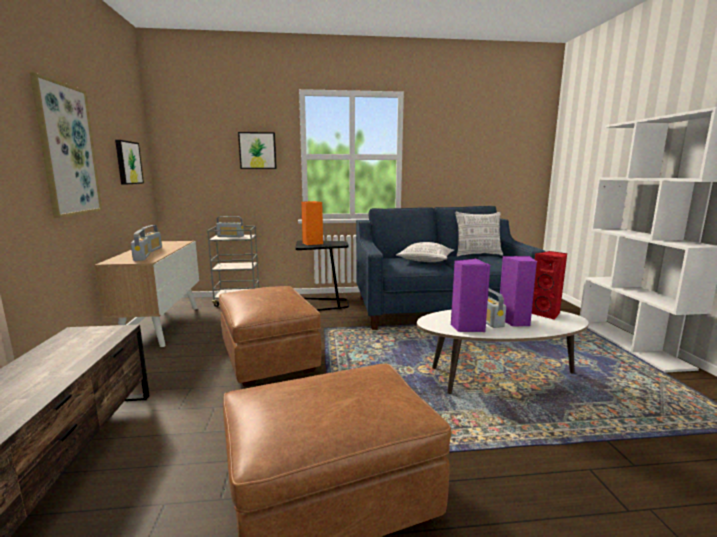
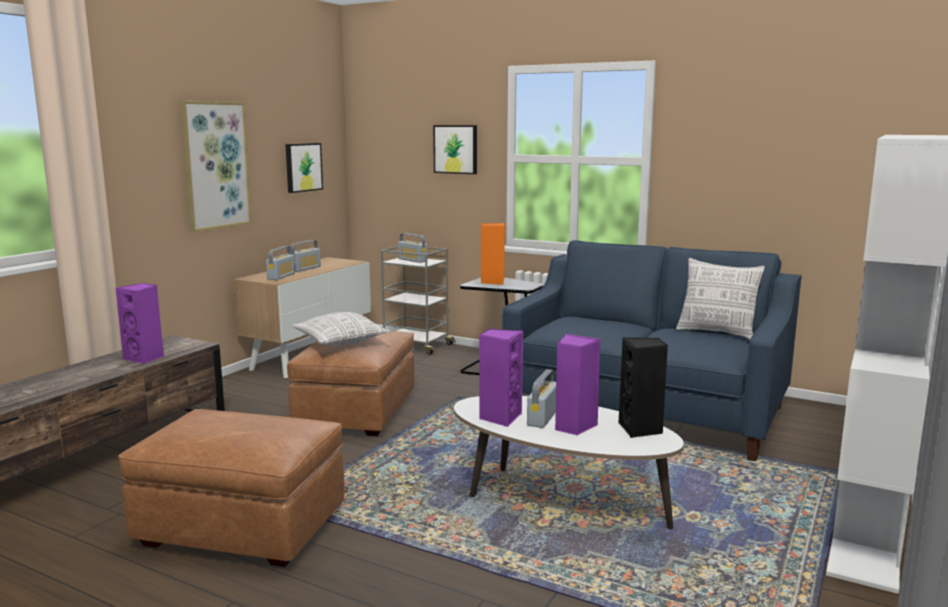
camera: 35 degrees right, 0 degrees up
pillow [396,242,454,262] -> pillow moved to [292,312,390,346]
red speaker [532,251,567,320] -> black speaker [618,337,668,438]
none -> purple speaker [116,283,164,364]

